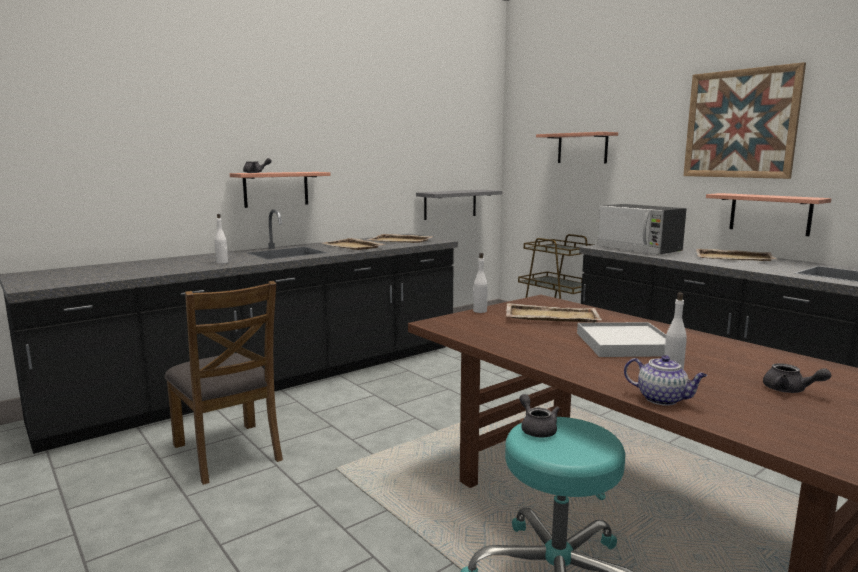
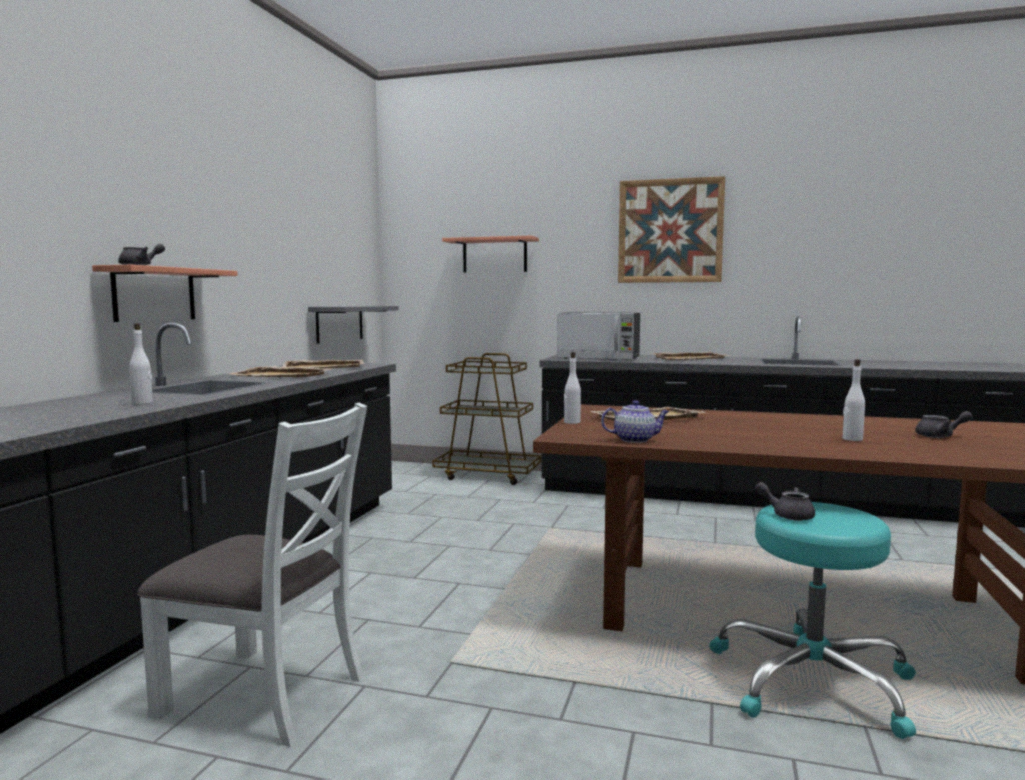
camera: 35 degrees left, 5 degrees down
brown chair [164,281,283,485] -> white chair [137,403,367,747]
white tray [577,322,666,357] -> none
teapot [624,355,707,406] -> teapot moved to [601,400,669,443]
shelf [706,193,832,236] -> none

